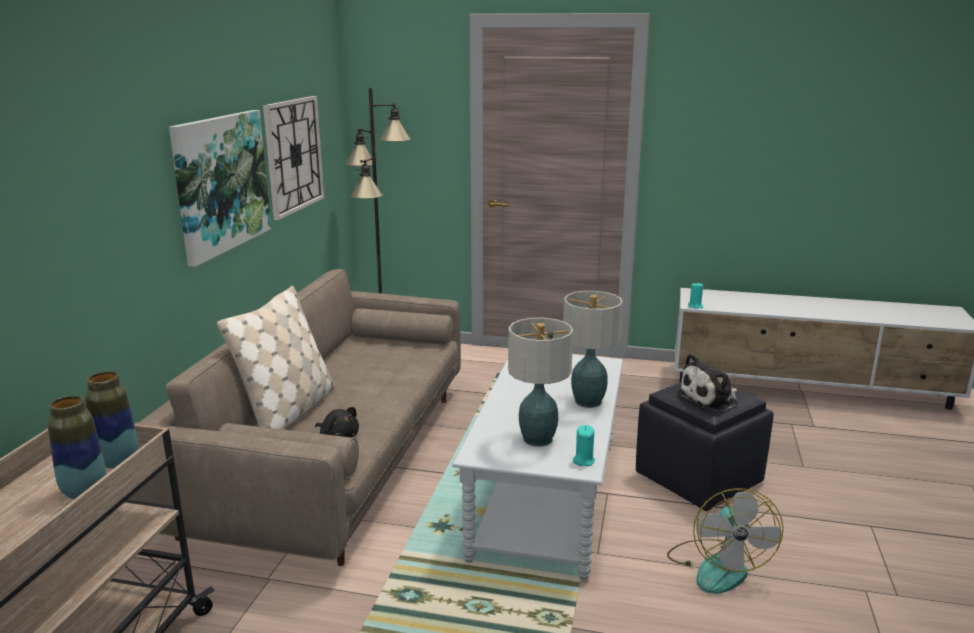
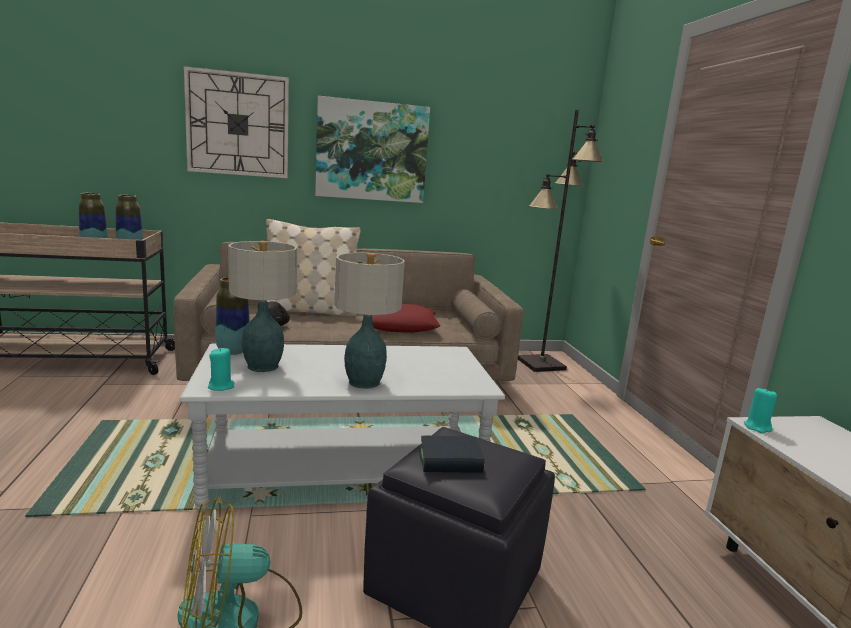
camera: 65 degrees right, 5 degrees down
wall clock [263,96,324,220] -> wall clock moved to [184,66,289,178]
plush toy [676,353,738,411] -> book [419,436,484,473]
none -> vase [215,277,250,355]
none -> red pillow [361,304,441,333]

